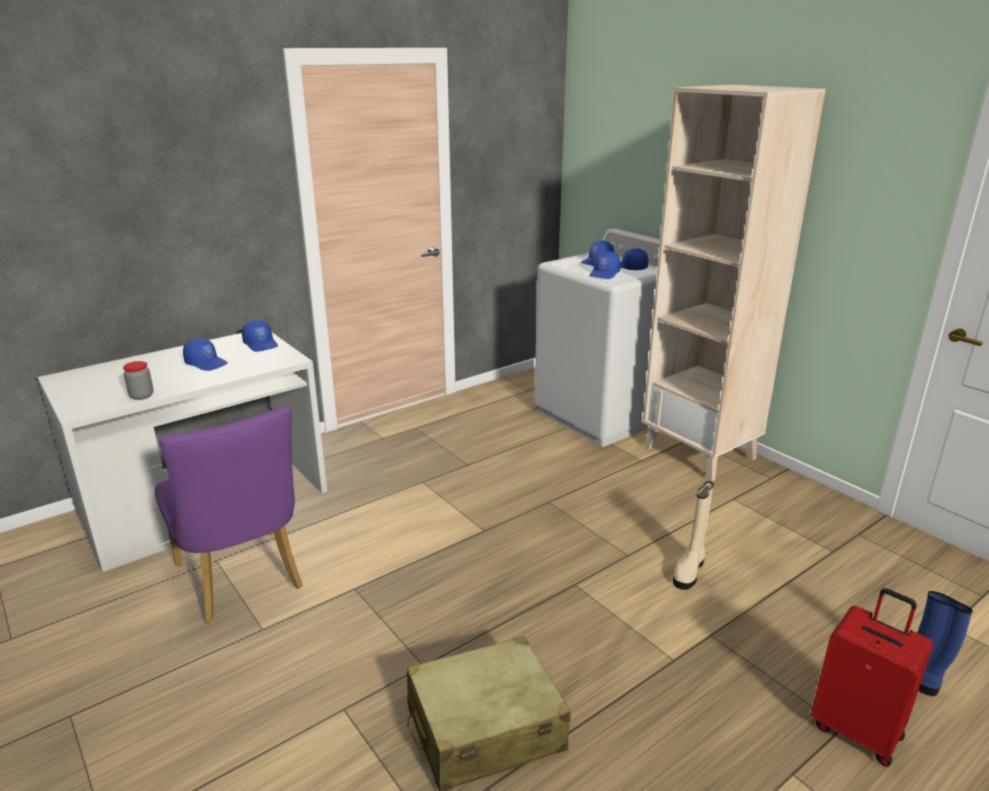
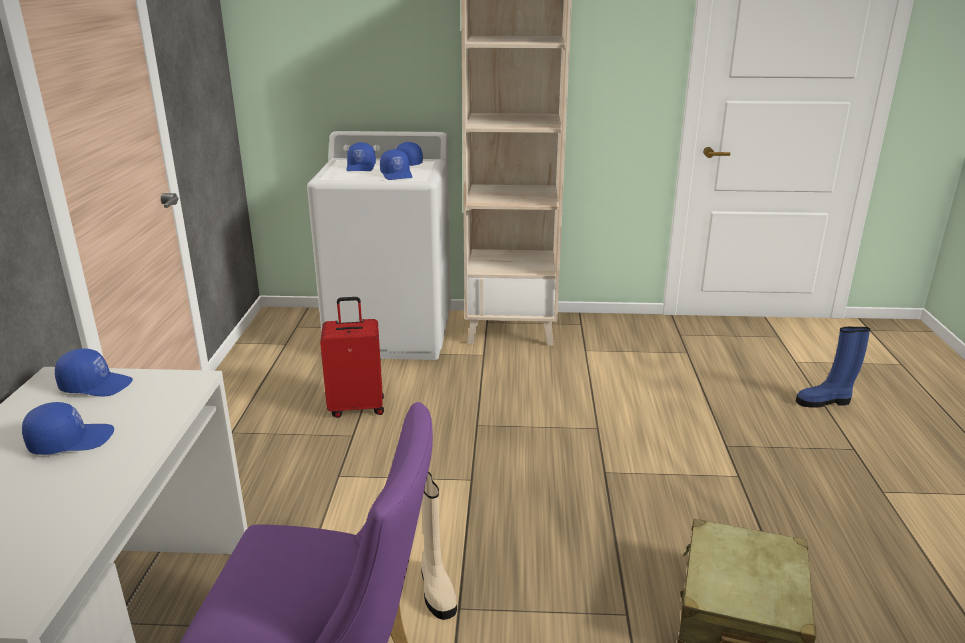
camera: 50 degrees left, 0 degrees up
jar [123,361,154,400] -> none
beige boot [673,481,714,590] -> beige boot moved to [421,471,457,620]
red suitcase [811,588,933,767] -> red suitcase moved to [320,297,384,418]

